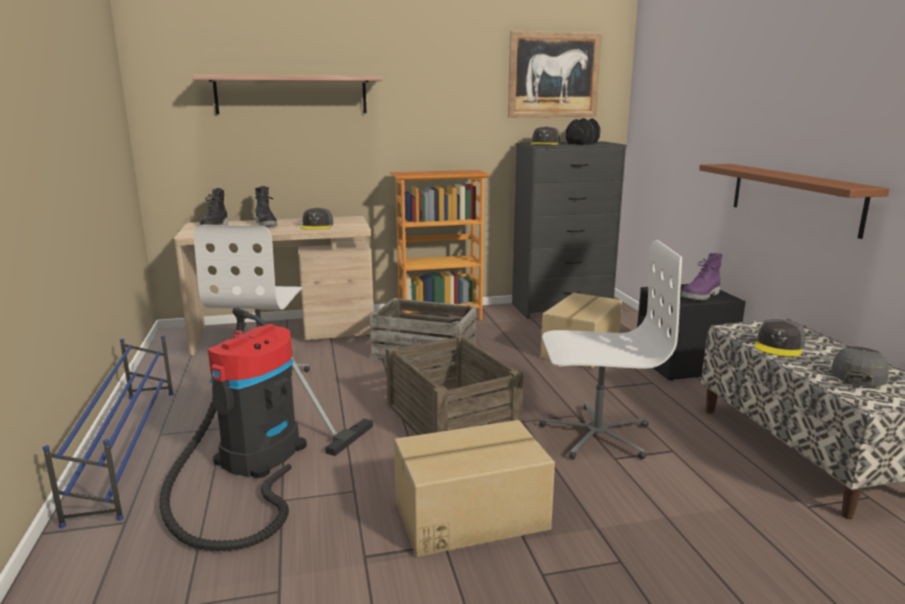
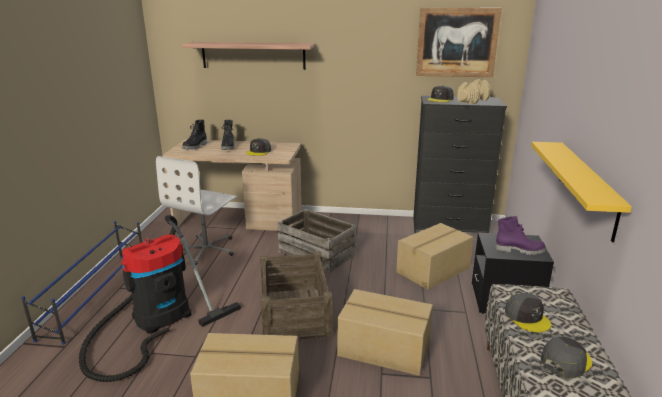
camera: 20 degrees right, 5 degrees up
bookcase [390,170,490,320] -> none
white office chair [539,240,682,460] -> cardboard box [337,289,433,376]
black dumbbell [566,118,600,145] -> beige dumbbell [457,79,491,104]
purple boot [681,253,723,300] -> purple boot turned 150 degrees counterclockwise [495,216,546,255]
brown shelf [699,164,890,239] -> yellow shelf [531,142,632,242]
grey cap [754,319,806,357] -> grey cap turned 75 degrees counterclockwise [505,293,551,332]

